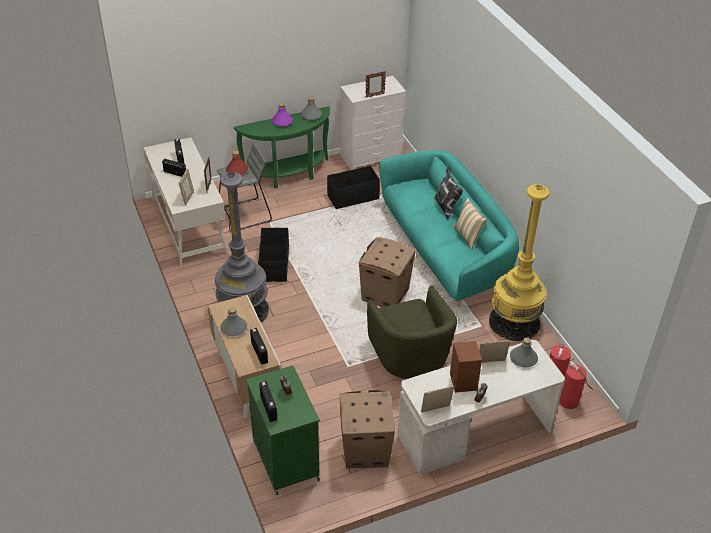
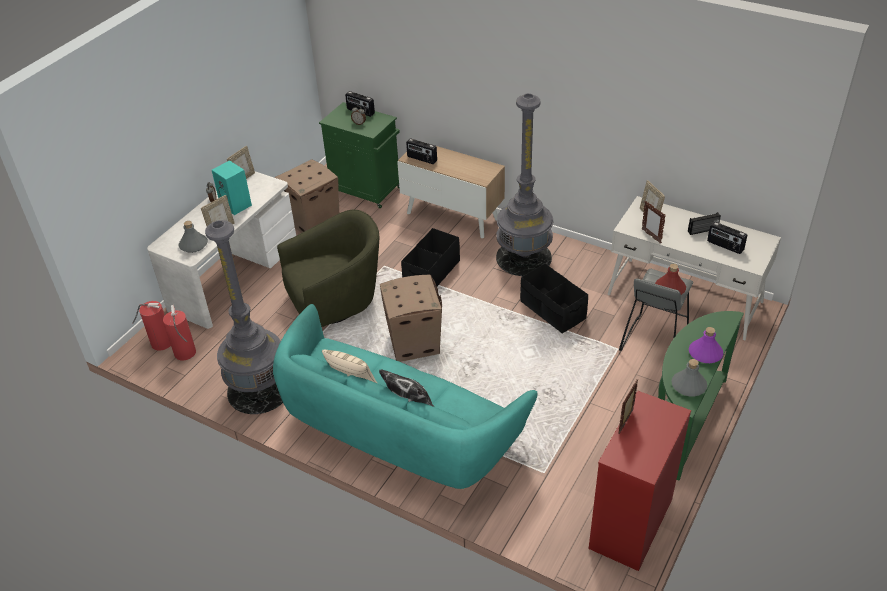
camera: 145 degrees right, 0 degrees up
grey bottle [220,307,247,336] -> none
black storage box [327,166,380,209] -> black storage box moved to [401,228,460,286]
white dresser [340,76,406,170] -> red dresser [589,391,691,571]
green armchair [367,285,457,379] -> green armchair turned 120 degrees clockwise [277,210,379,327]
brown speaker [450,341,482,393] -> turquoise speaker [212,160,252,215]
yellow floor lamp [489,184,549,341] -> grey floor lamp [205,220,283,414]

